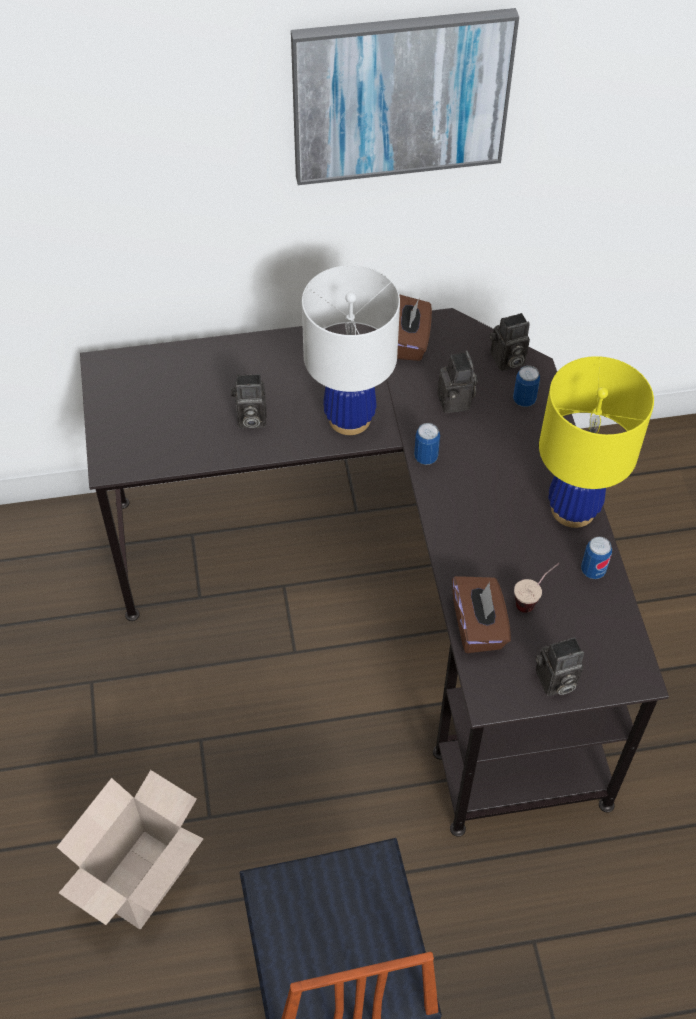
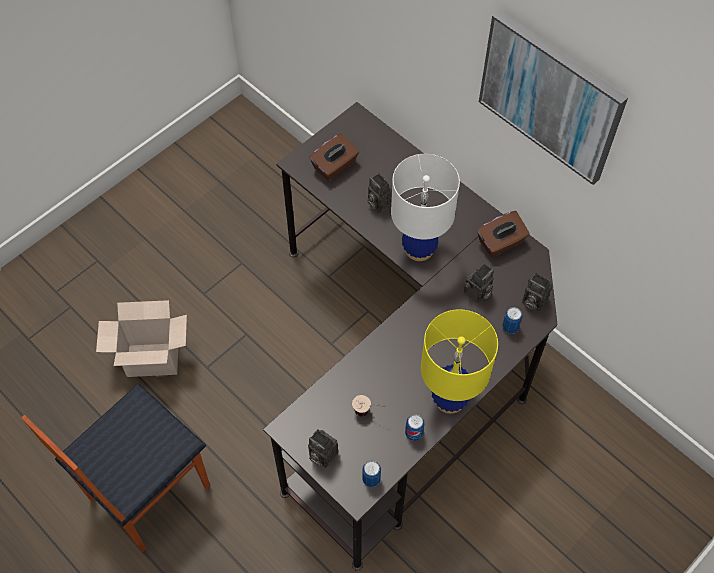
camera: 55 degrees right, 5 degrees up
can [414,423,440,465] -> can moved to [362,461,381,487]
brown tissue box [452,576,511,653] -> brown tissue box moved to [309,133,359,181]

